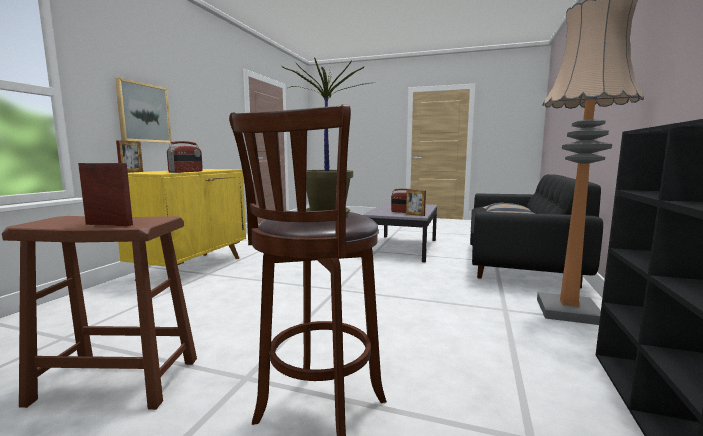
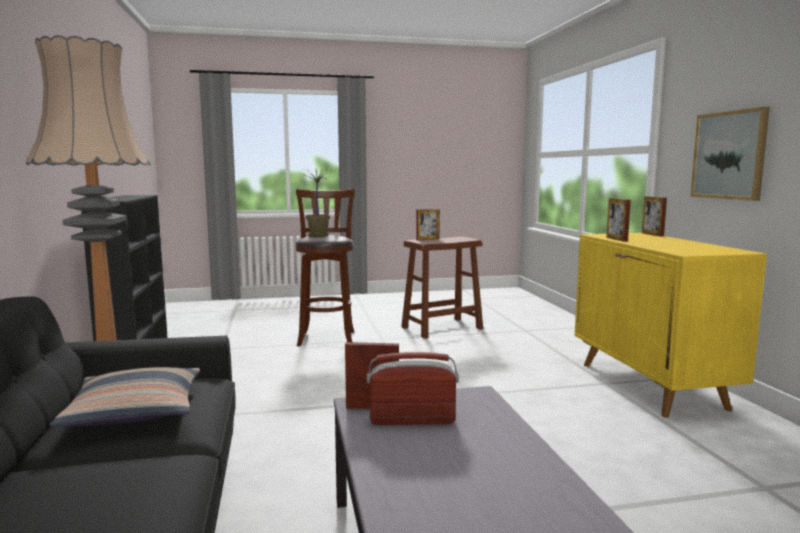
camera: 150 degrees right, 0 degrees up
radio [167,141,203,173] -> picture frame [606,198,631,242]

